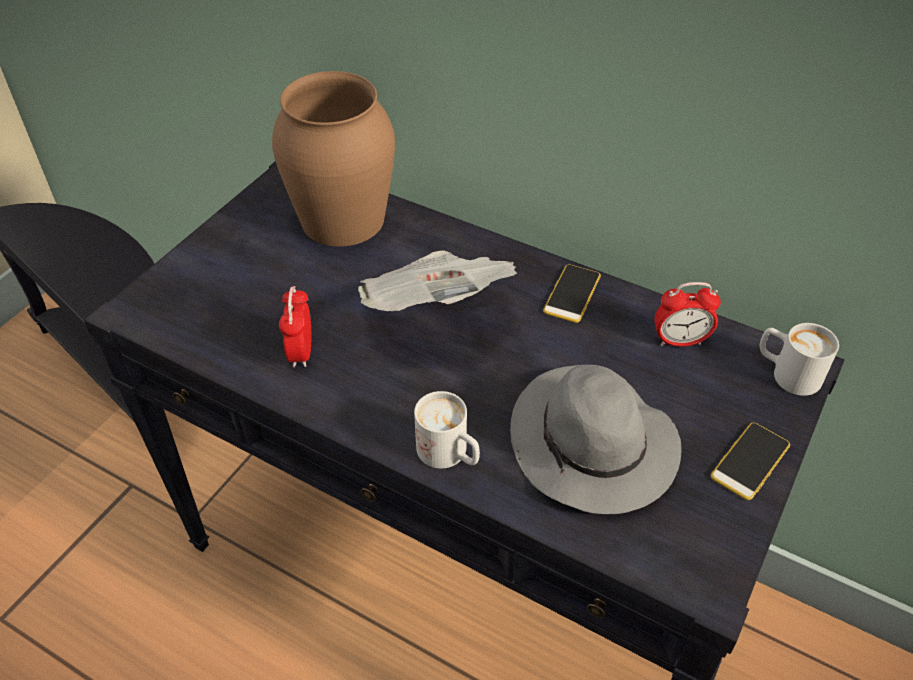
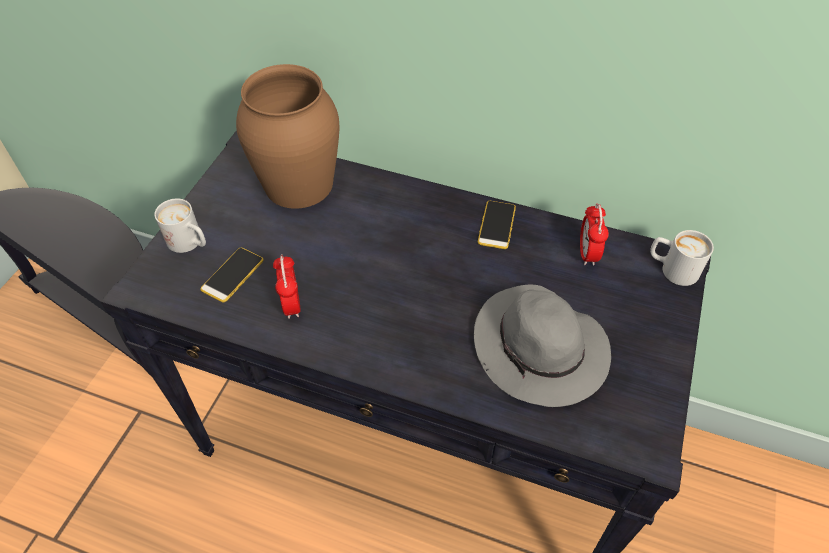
camera: 10 degrees left, 5 degrees up
newspaper [358,250,517,311] -> none
white mug [414,391,480,468] -> white mug moved to [154,198,206,253]
alarm clock [654,282,721,347] -> alarm clock turned 105 degrees clockwise [580,203,609,266]
phone [711,423,790,500] -> phone moved to [200,248,264,302]

